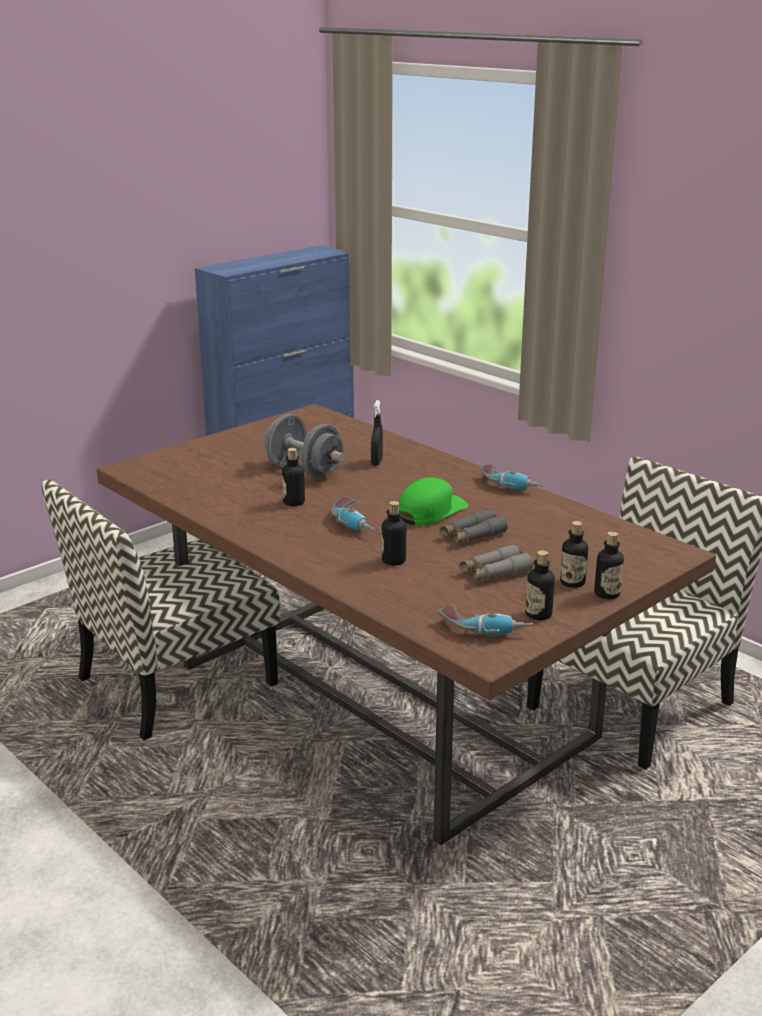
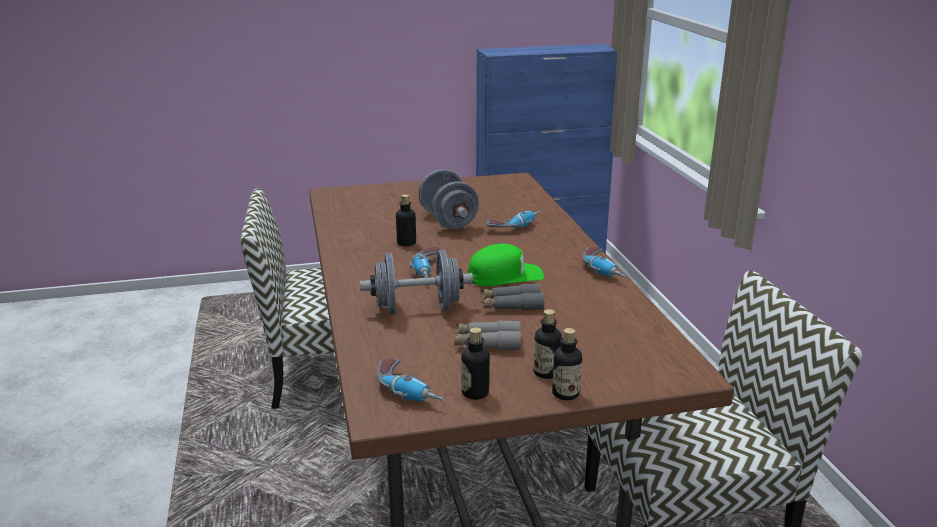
camera: 30 degrees right, 0 degrees up
black spray bottle [371,400,383,466] -> power drill [487,211,540,228]
bottle [382,501,406,565] -> grey dumbbell [360,250,473,315]

